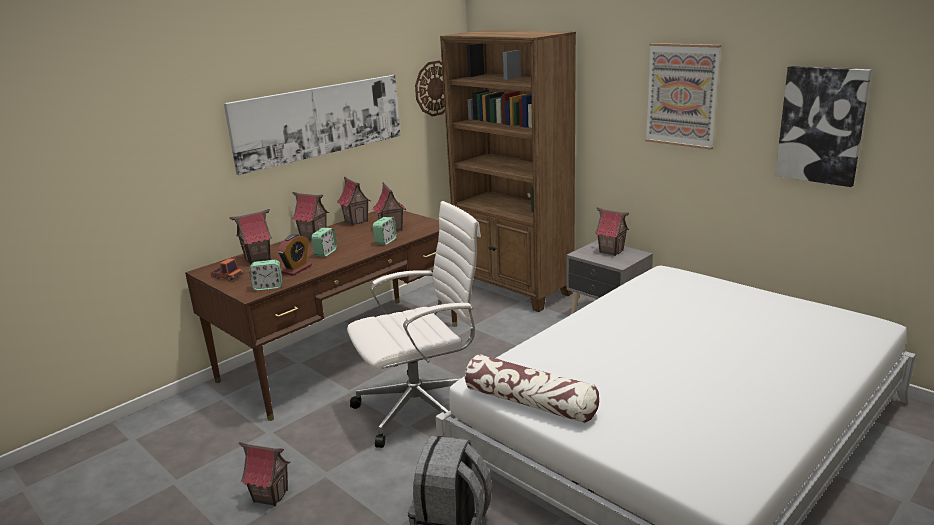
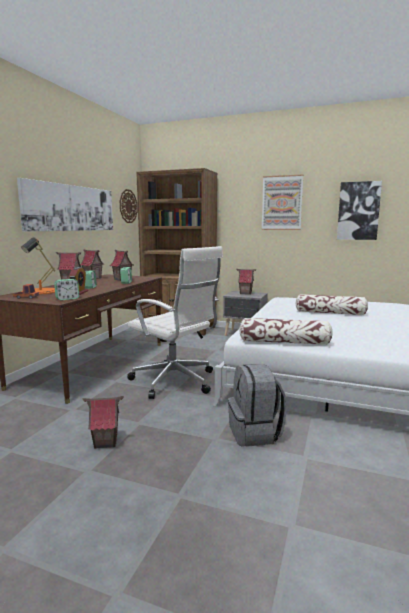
camera: 25 degrees left, 10 degrees down
toy house [230,209,272,264] -> orange table lamp [21,237,55,295]
white office chair [347,201,481,448] -> white office chair turned 90 degrees clockwise [127,246,223,399]
none -> pillow [296,294,368,315]

